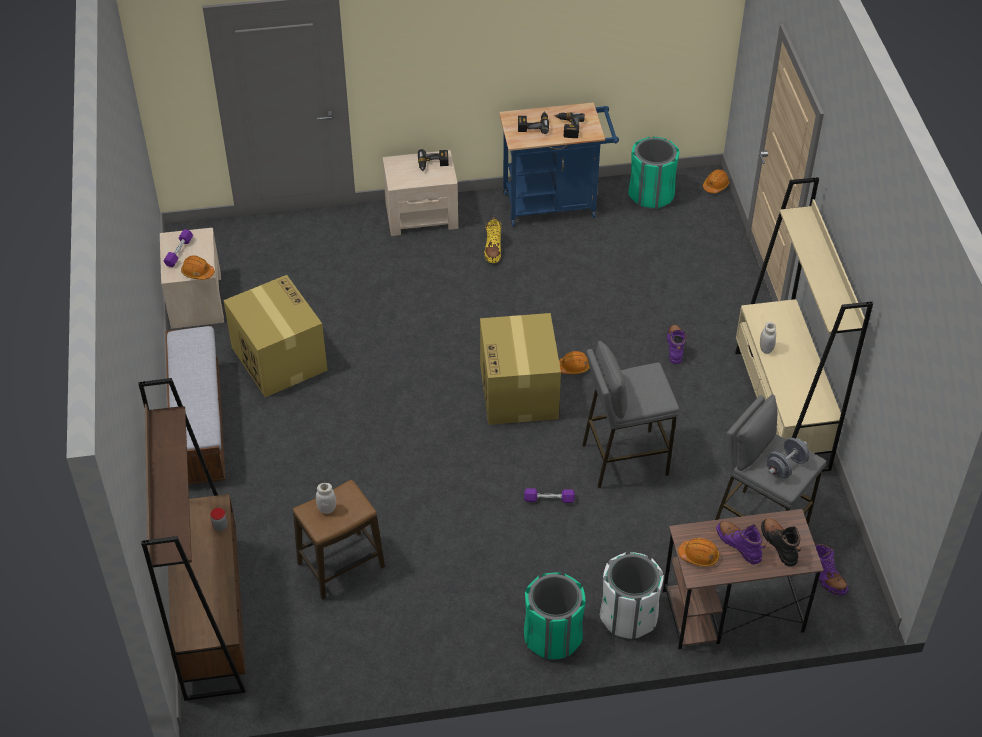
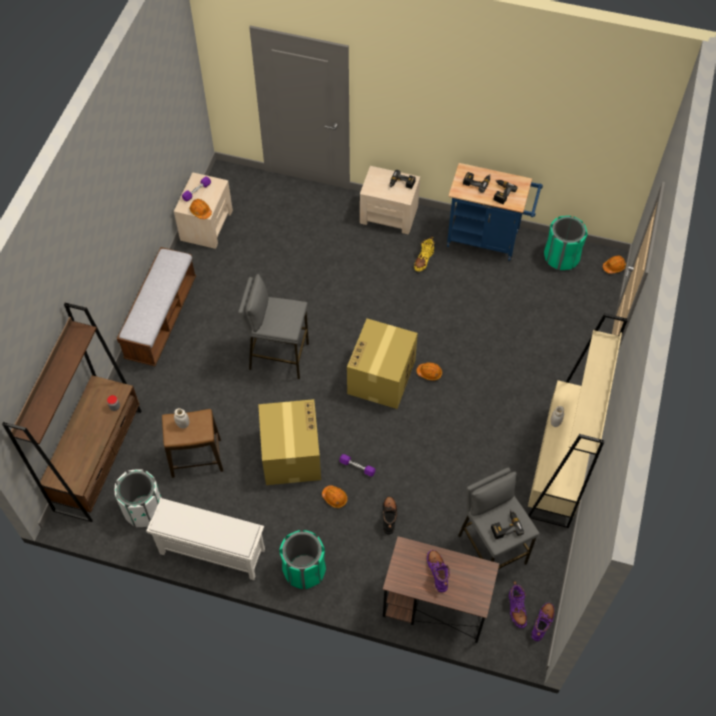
camera: 25 degrees right, 10 degrees up
cardboard box [223,275,328,397] -> cardboard box moved to [258,399,321,485]
grey stool [582,341,679,488] -> grey stool moved to [238,274,309,379]
white trash can [600,552,664,639] -> white trash can moved to [115,469,162,527]
purple boot [667,325,687,364] -> purple boot moved to [531,603,555,641]
orange hard hat [678,538,719,567] -> orange hard hat moved to [322,485,348,508]
black boot [761,518,801,567] -> black boot moved to [383,497,397,535]
grey dumbbell [767,438,809,478] -> power drill [491,509,524,539]
none -> white shoe rack [146,498,265,580]

